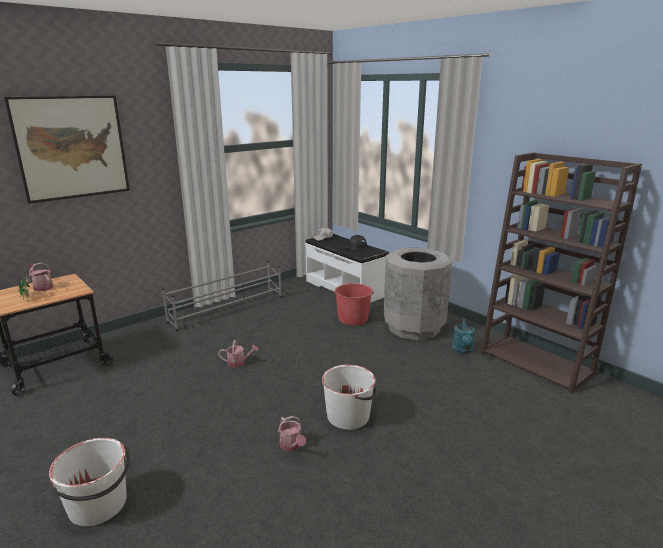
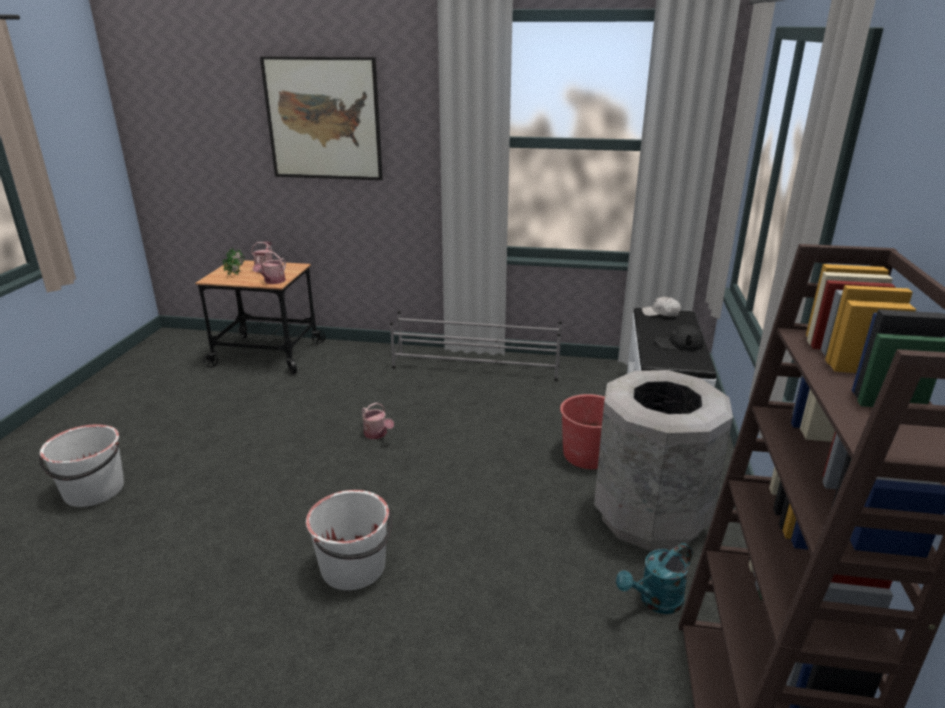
camera: 50 degrees right, 5 degrees up
watering can [278,416,306,452] -> watering can moved to [253,252,286,284]

